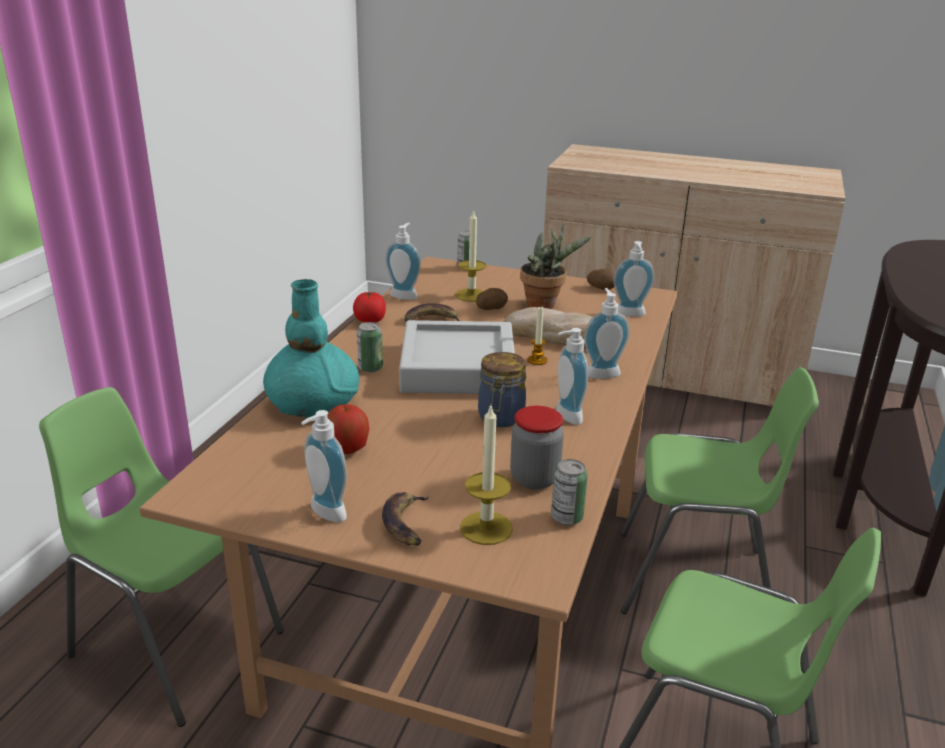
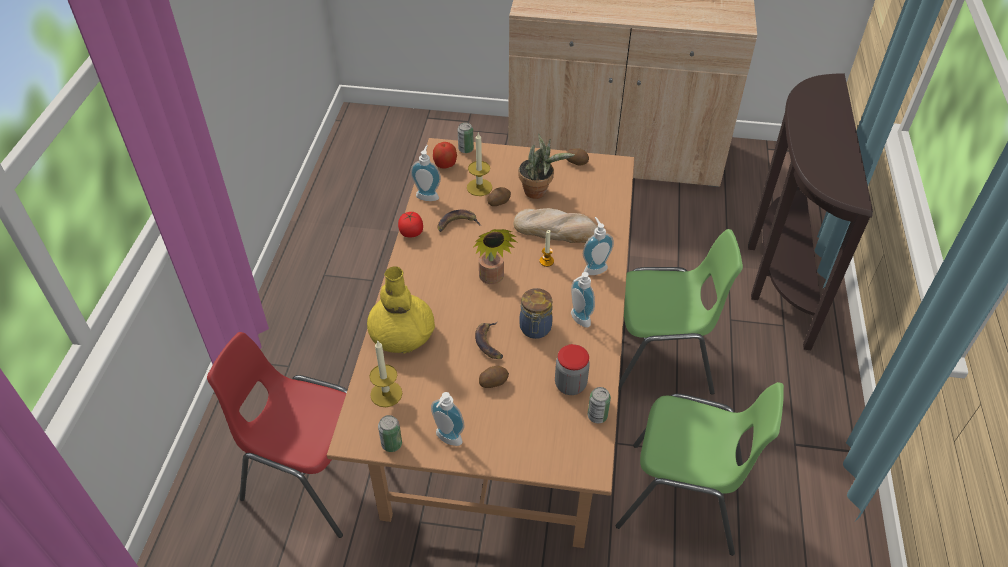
camera: 10 degrees left, 20 degrees up
green chair [39,387,284,727] -> red chair [207,332,347,538]
turquoise vase [263,279,359,418] -> yellow vase [367,267,435,353]
apple [327,404,370,454] -> apple moved to [433,142,457,169]
can [357,322,383,373] -> can moved to [378,415,402,452]
banana [382,492,429,546] -> banana moved to [475,322,503,359]
grey tray [399,320,515,394] -> potted plant [474,229,517,284]
candle [460,406,513,545] -> candle moved to [369,341,402,407]
soap dispenser [613,241,655,317] -> none
none -> potato [479,366,509,388]

